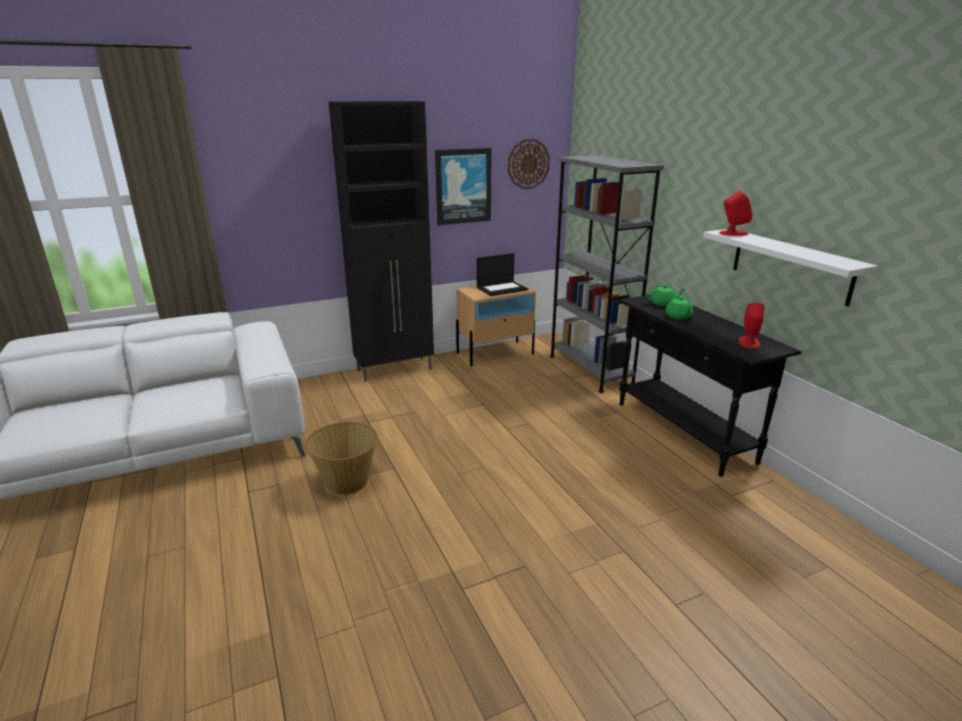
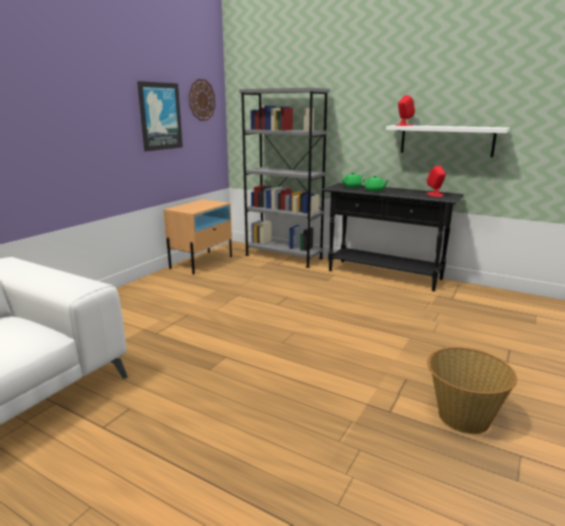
camera: 35 degrees left, 5 degrees down
basket [305,422,378,495] -> basket moved to [427,347,517,434]
black cabinet [329,101,434,382] -> none
laptop [477,253,528,296] -> none

